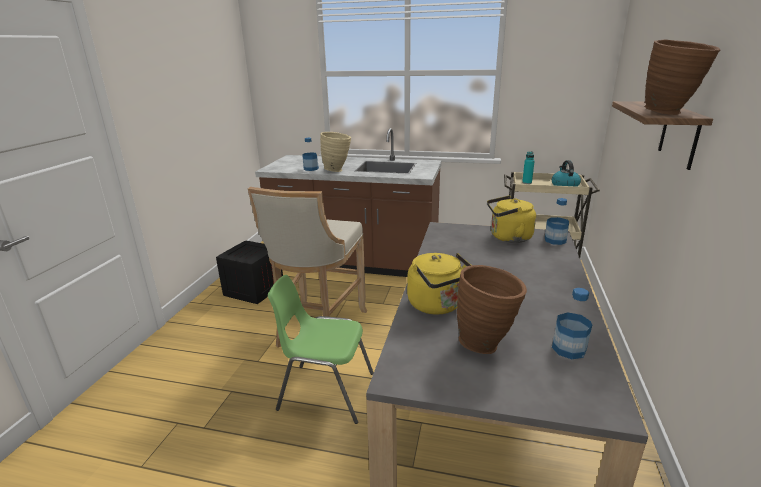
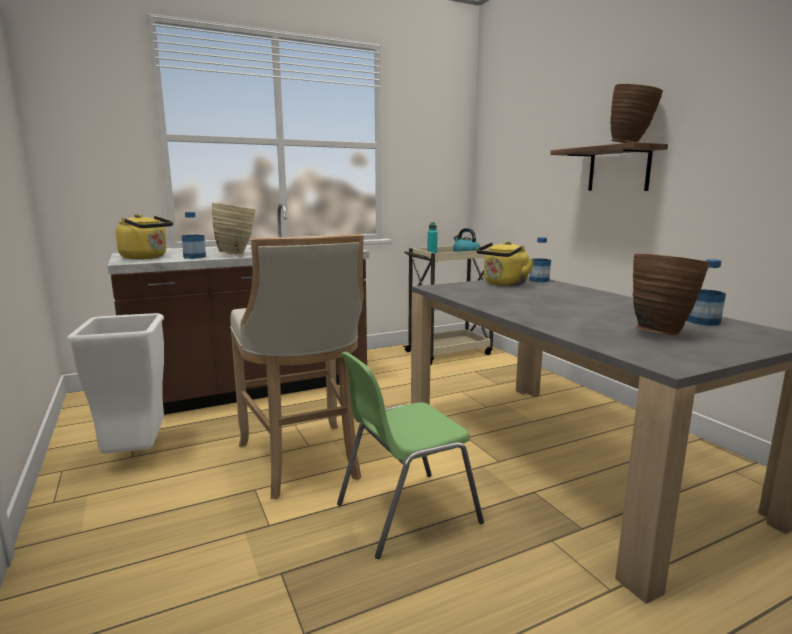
camera: 40 degrees left, 10 degrees down
crate [216,240,283,304] -> white trash can [67,313,164,454]
yellow kettle [407,253,471,314] -> yellow kettle moved to [116,214,173,259]

